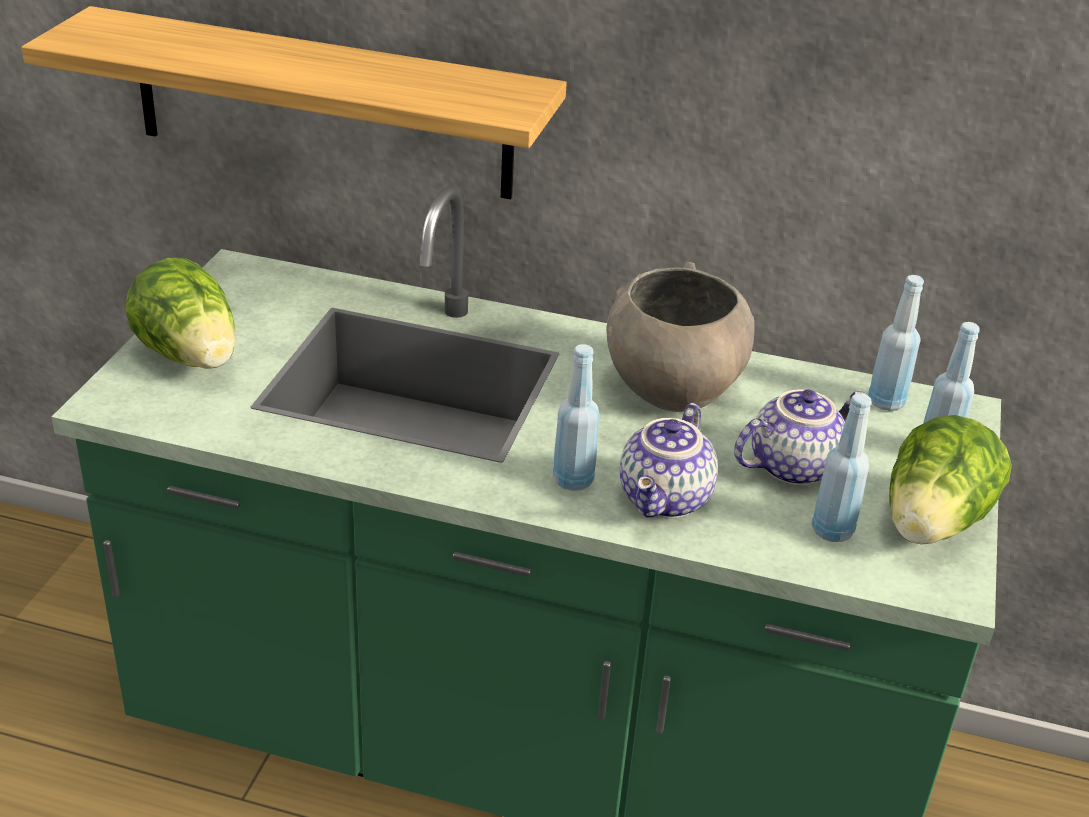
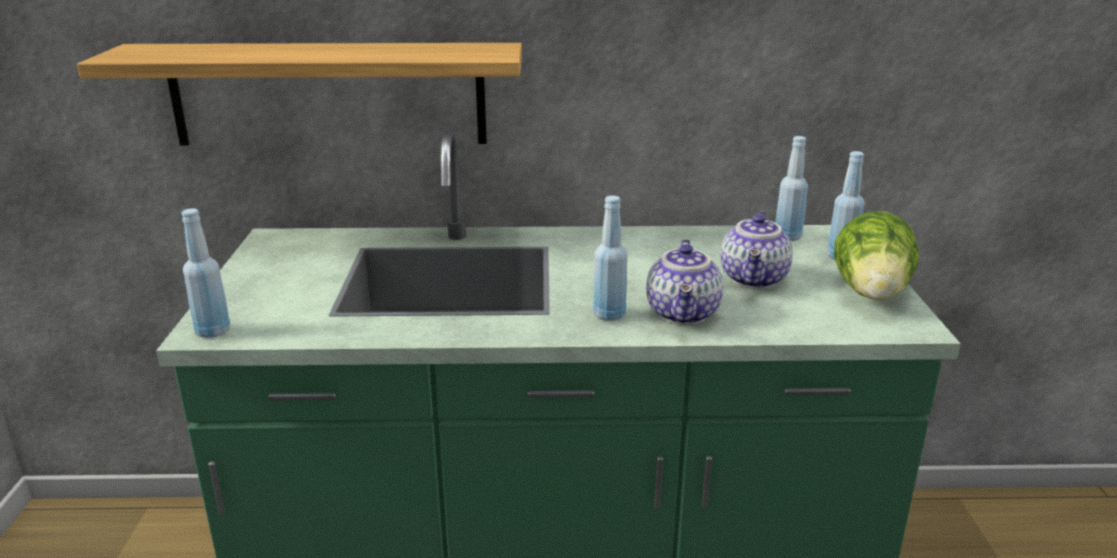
camera: 15 degrees left, 10 degrees down
lettuce [125,258,235,369] -> none
grey bowl [606,261,755,412] -> none
teapot [734,389,869,486] -> teapot turned 150 degrees clockwise [721,211,793,289]
blue bottle [812,393,872,542] -> blue bottle moved to [182,208,230,338]

